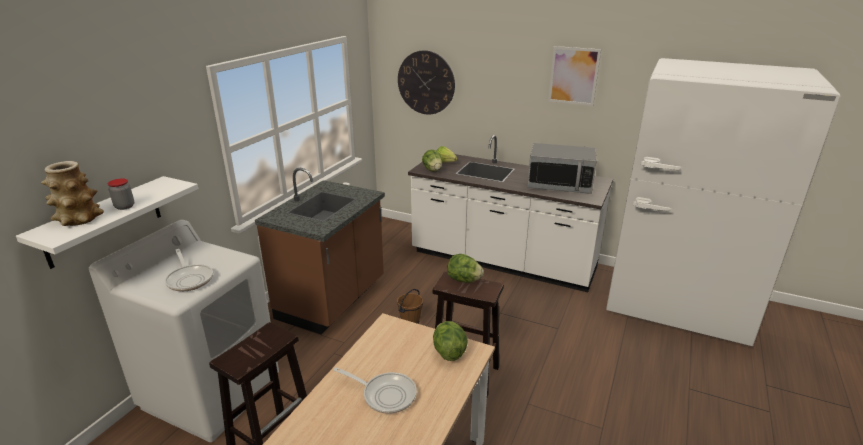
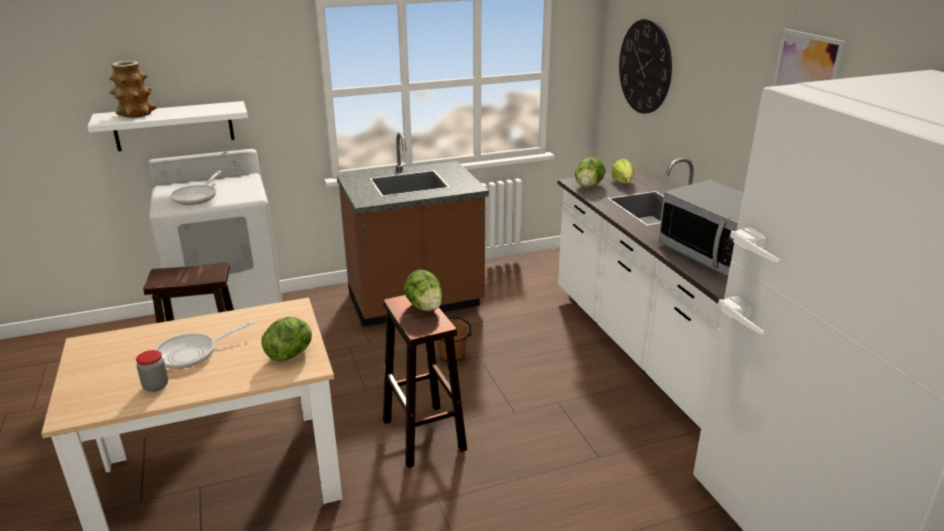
camera: 45 degrees right, 0 degrees up
jar [108,179,134,210] -> jar moved to [136,350,168,392]
frying pan [333,367,417,414] -> frying pan turned 75 degrees clockwise [155,321,254,369]

